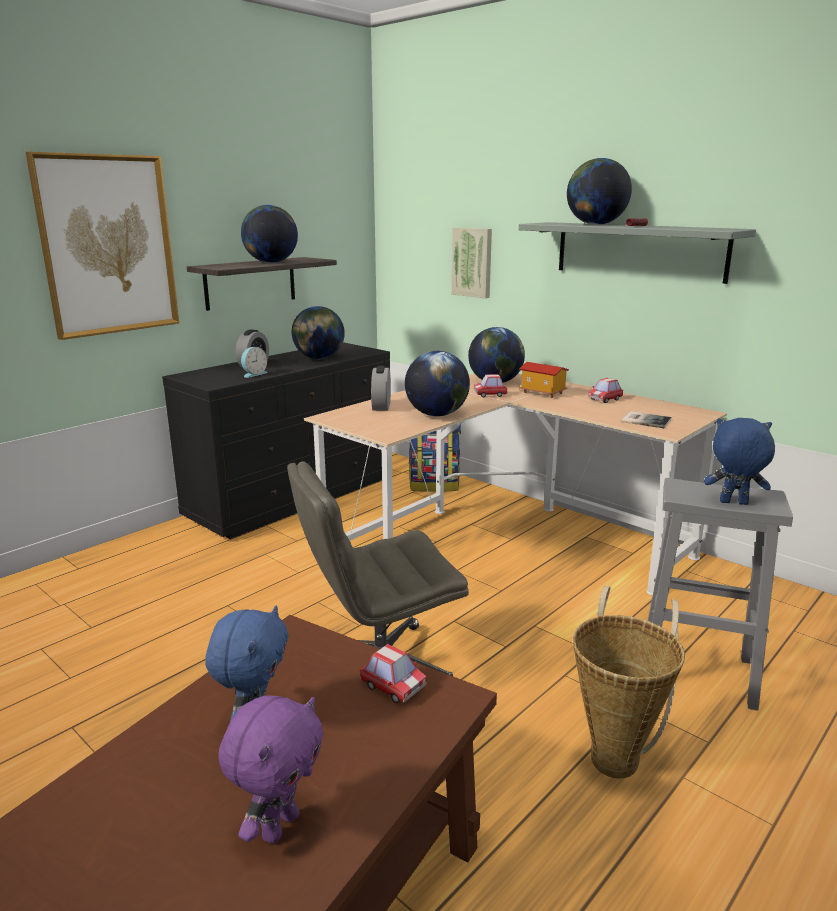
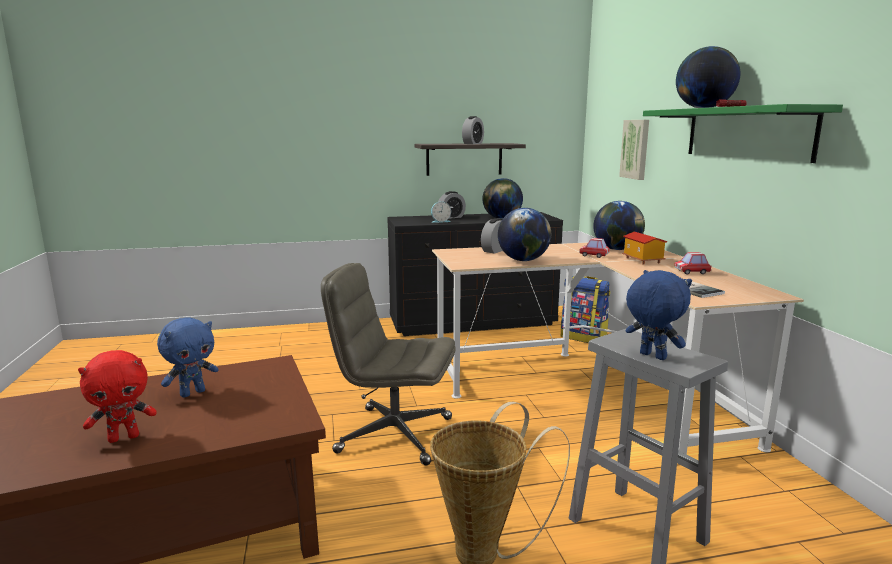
camera: 35 degrees right, 5 degrees down
picture [26,152,179,340] -> none
purple plush toy [218,696,324,843] -> red plush toy [78,350,157,443]
globe [241,205,298,263] -> alarm clock [462,116,484,144]
toy car [359,644,427,703] -> none
grey shelf [519,222,756,284] -> green shelf [643,104,843,163]

